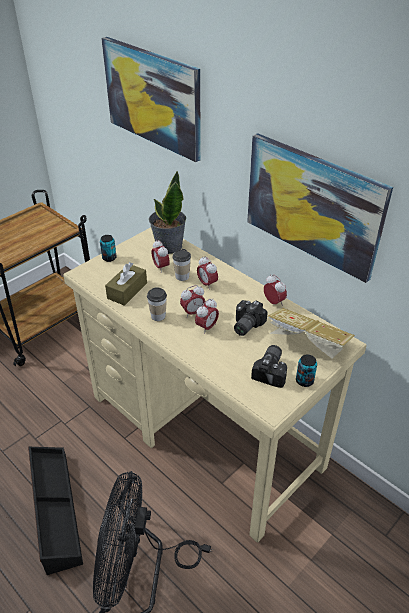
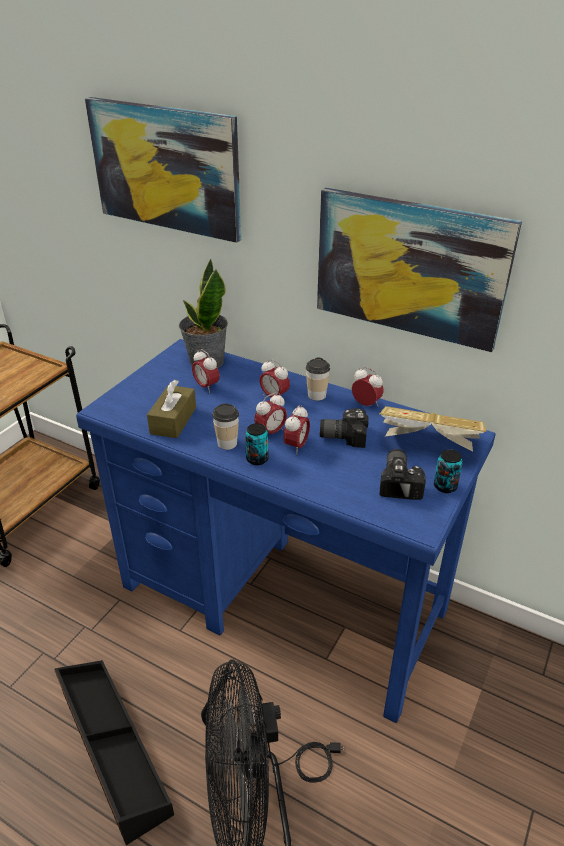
camera: 15 degrees left, 5 degrees down
beige desk [63,227,367,543] -> blue desk [76,339,496,723]
can [100,235,117,262] -> can moved to [245,423,268,465]
cup [173,249,191,281] -> cup moved to [306,357,330,401]
camera [234,300,268,336] -> camera turned 75 degrees clockwise [320,408,368,448]

